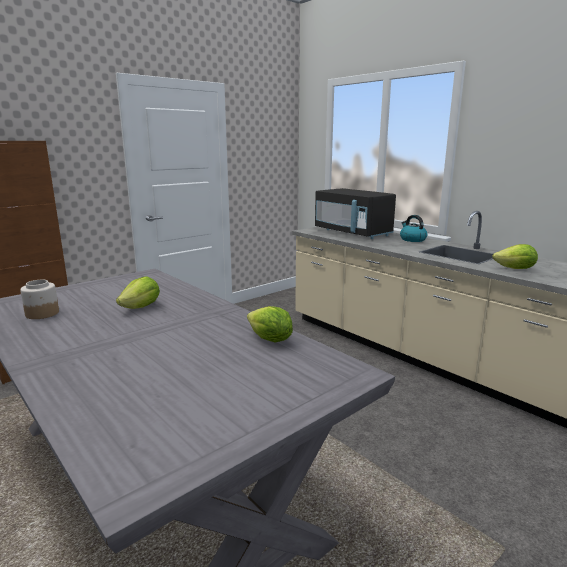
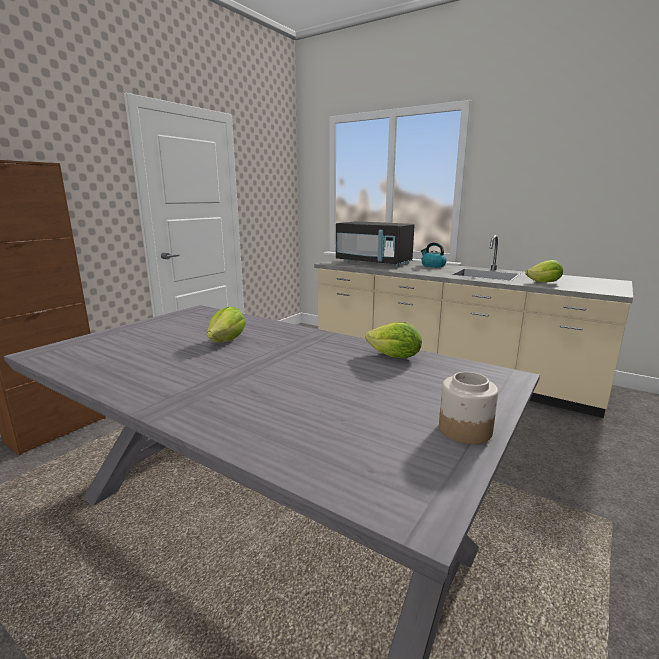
camera: 15 degrees left, 0 degrees up
jar [20,280,59,319] -> jar moved to [439,372,498,444]

